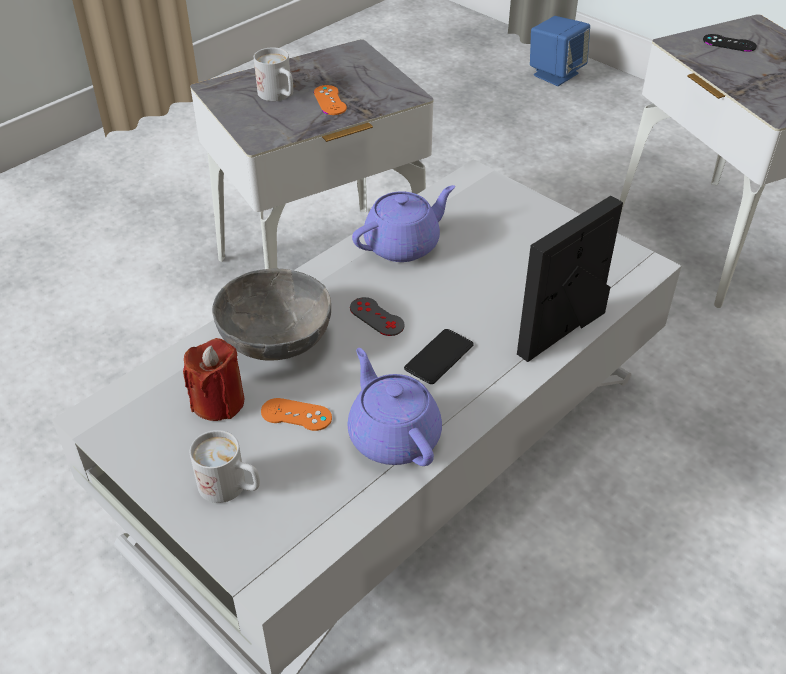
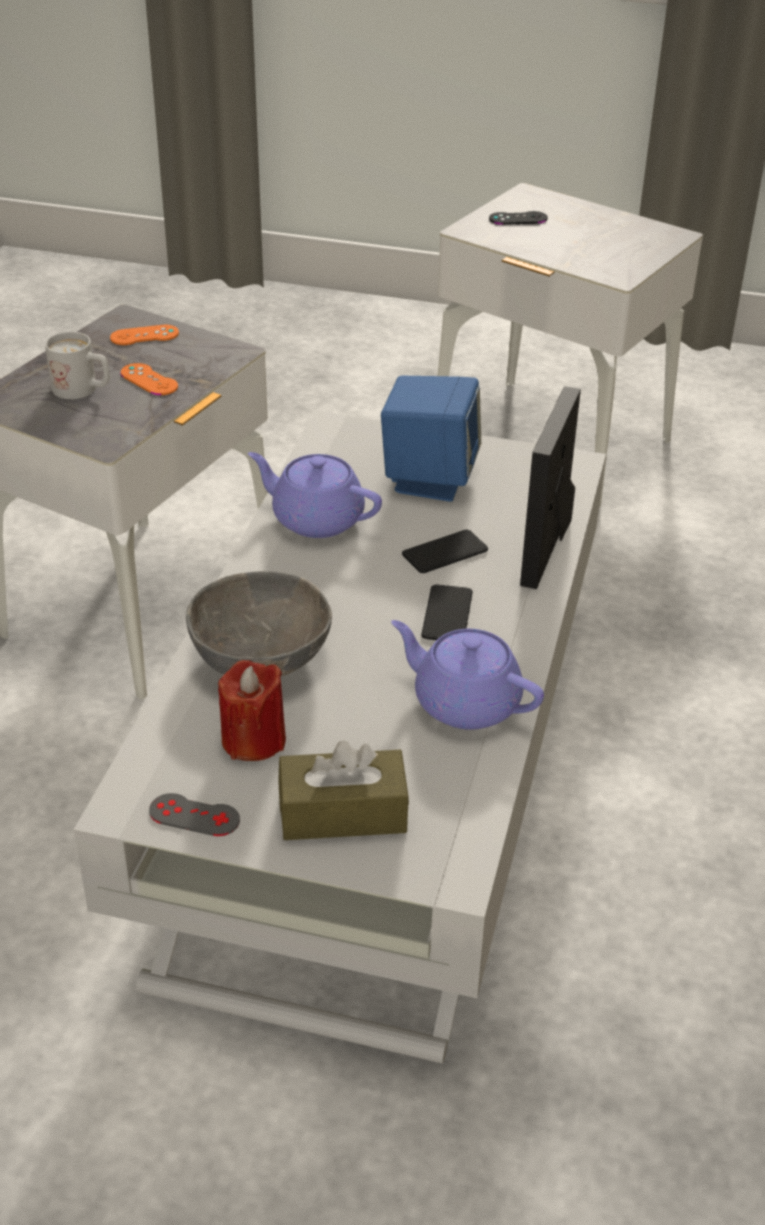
camera: 30 degrees left, 5 degrees down
white mug [190,430,260,503] -> brown tissue box [278,740,409,840]
orange game controller [261,398,332,431] -> orange game controller moved to [110,325,179,345]
grey game controller [350,297,405,336] -> grey game controller moved to [149,793,240,836]
purple teapot [352,185,455,262] -> purple teapot turned 90 degrees counterclockwise [248,452,382,538]
blue speaker [530,16,590,86] -> blue speaker moved to [381,376,481,502]
none -> phone [402,530,488,573]

